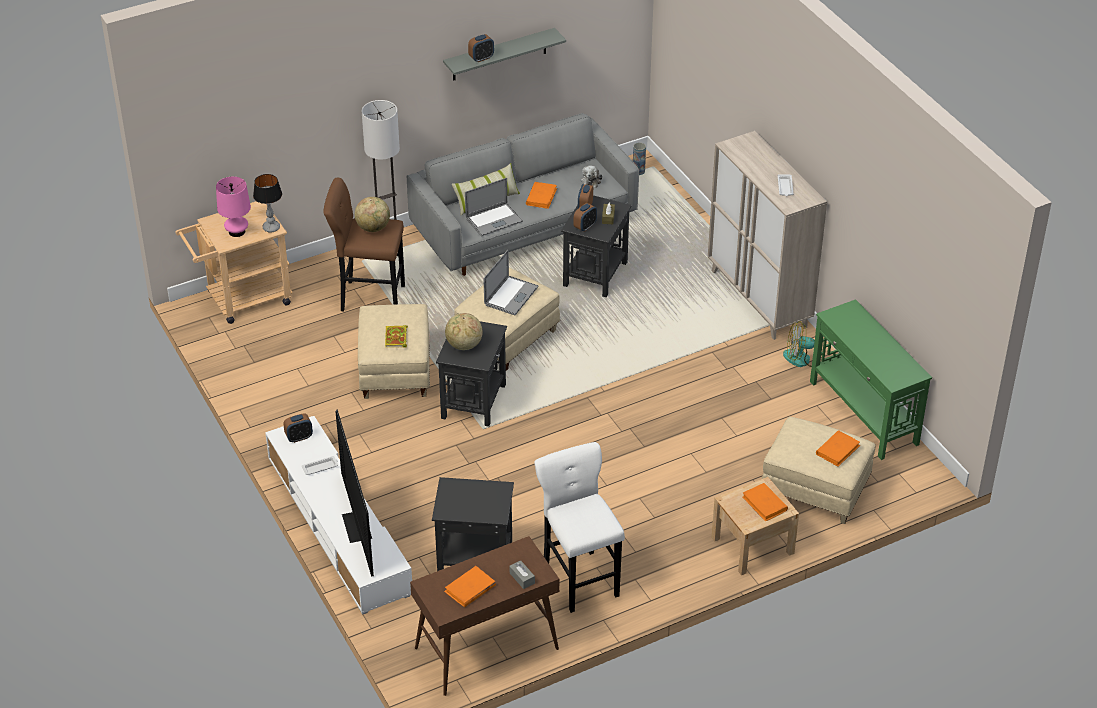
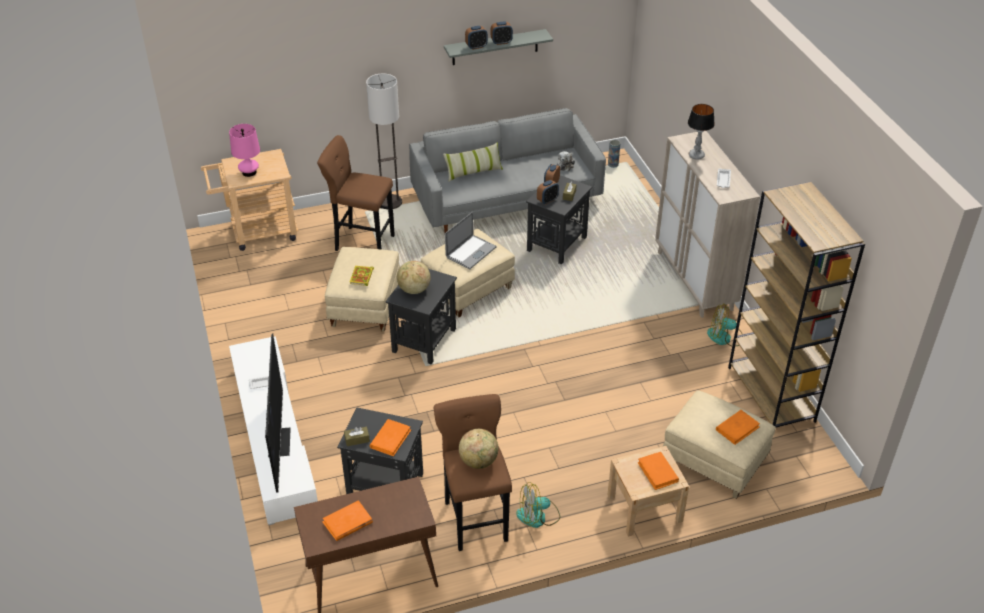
camera: 10 degrees right, 0 degrees up
table lamp [253,174,282,232] -> table lamp moved to [688,104,715,160]
alarm clock [284,413,313,443] -> alarm clock moved to [491,22,513,45]
globe [355,197,390,232] -> globe moved to [459,429,499,469]
laptop [465,178,523,236] -> none
grey tissue box [510,560,535,589] -> none
orange book [526,182,557,209] -> orange book moved to [370,419,411,456]
white stool [534,442,625,613] -> brown stool [434,394,512,551]
green console table [810,299,932,460] -> brown bookcase [728,182,865,427]
none -> brown tissue box [344,427,370,446]
none -> fan [516,482,560,528]

